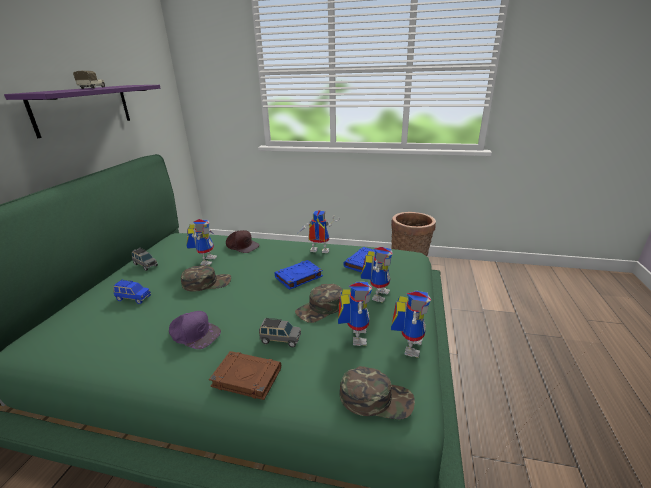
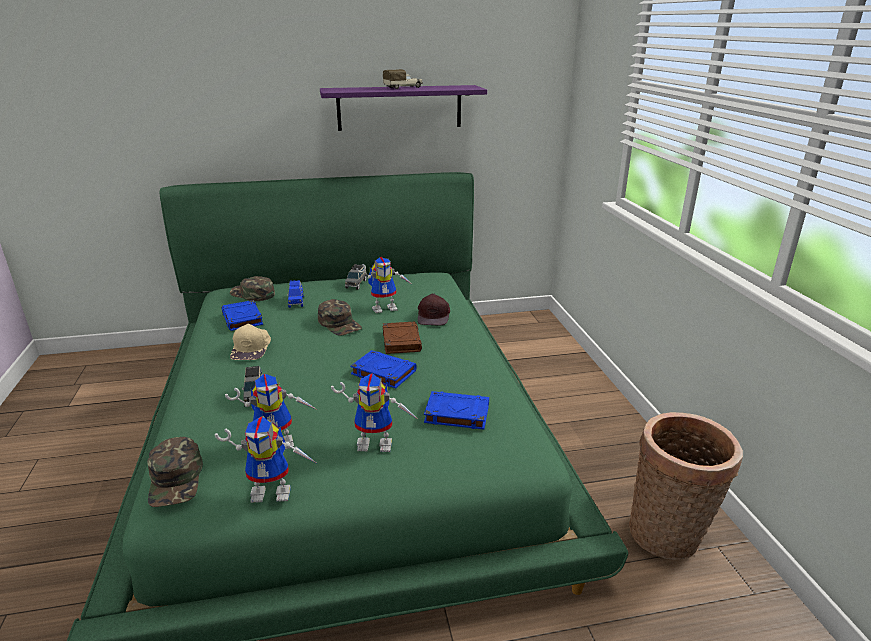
camera: 65 degrees right, 0 degrees up
purple cap [169,311,221,349] -> beige cap [230,324,271,360]
brown book [209,351,281,400] -> brown book moved to [383,322,422,354]
green cap [295,284,343,323] -> green cap moved to [230,276,275,301]
toy robot [297,210,340,253] -> none
none -> blue book [222,300,263,331]

